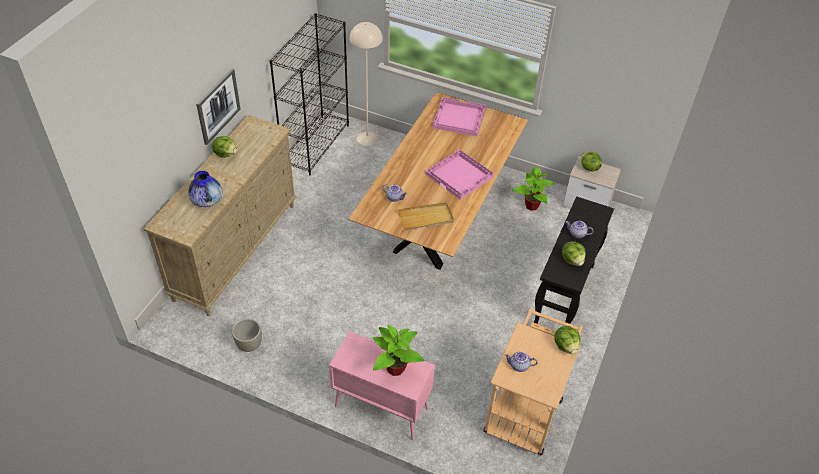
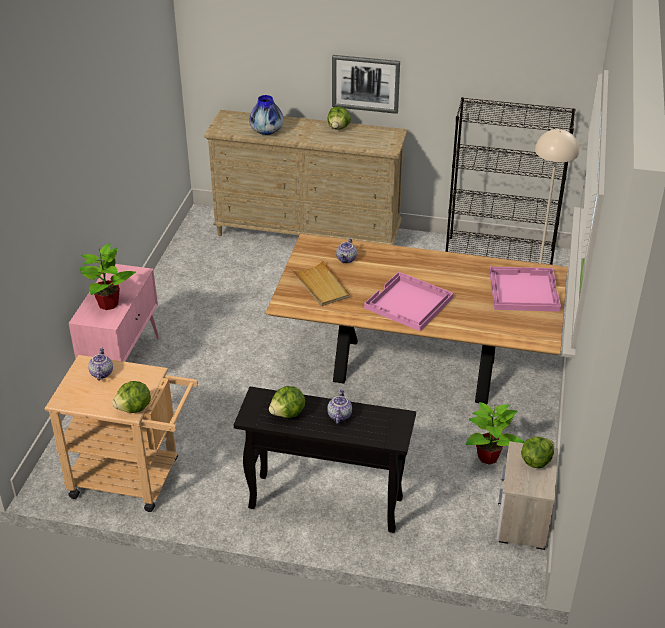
camera: 80 degrees right, 10 degrees down
grey planter [232,319,262,352] -> none

